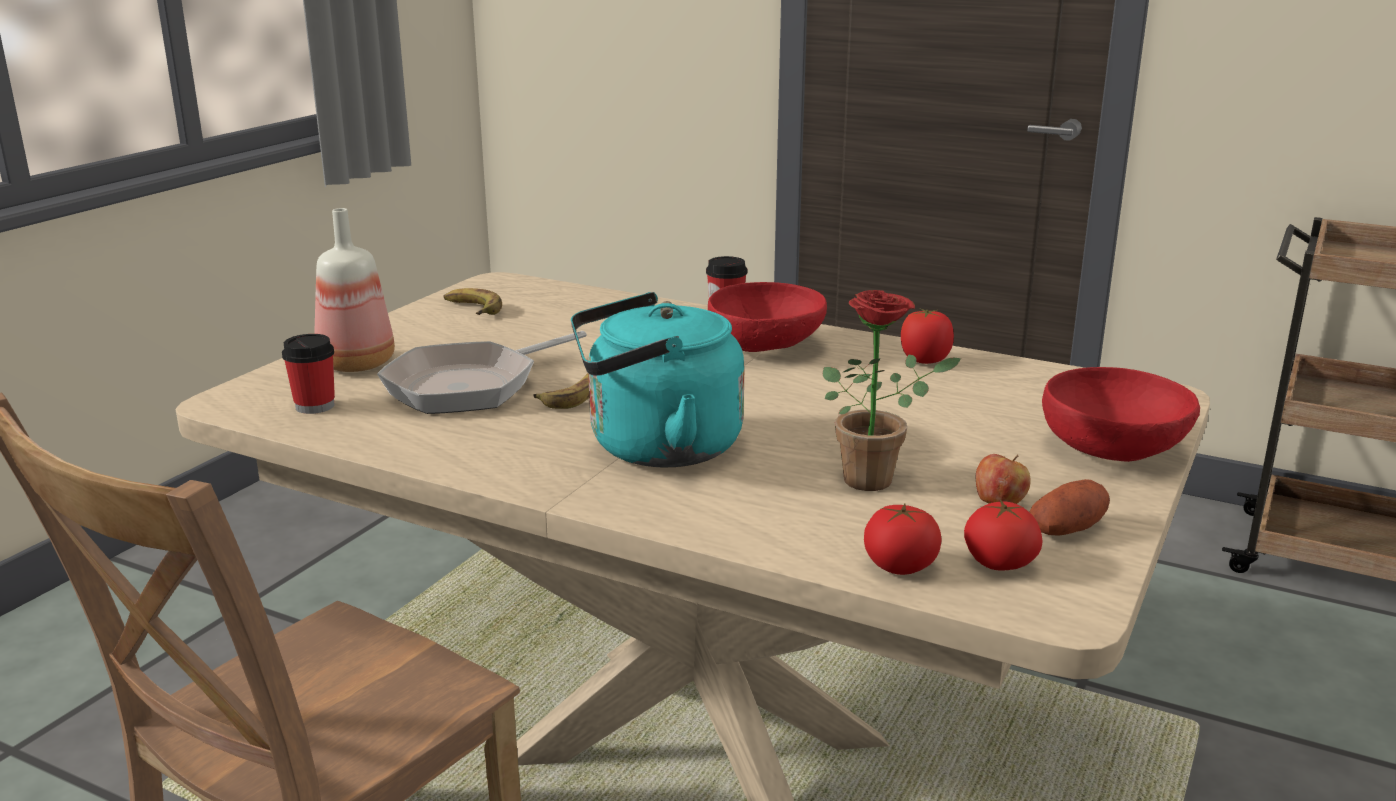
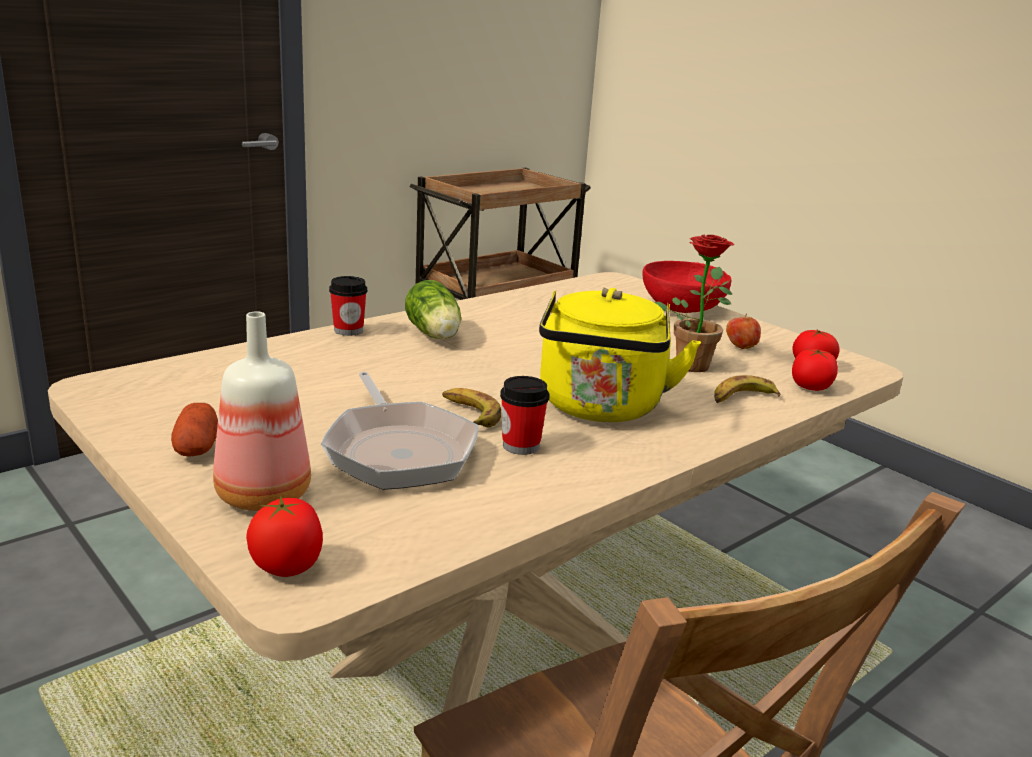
camera: 70 degrees left, 0 degrees up
cup [282,334,335,414] -> cup moved to [500,376,549,455]
banana [444,288,502,315] -> banana moved to [714,375,780,403]
turquoise kettle [571,292,744,467] -> yellow kettle [539,288,701,422]
red bowl [708,282,827,352] -> lettuce [405,280,461,339]
tomato [901,308,954,364] -> tomato moved to [246,496,323,577]
potato [1030,479,1110,536] -> potato moved to [171,403,218,457]

